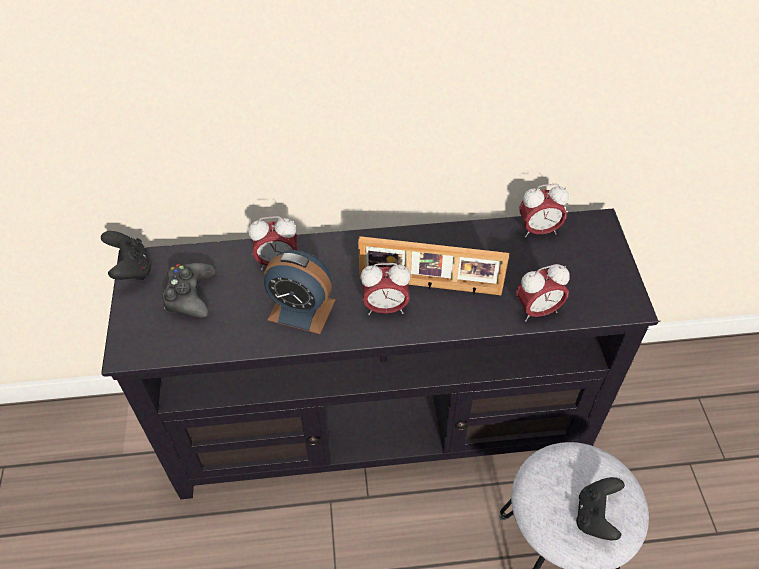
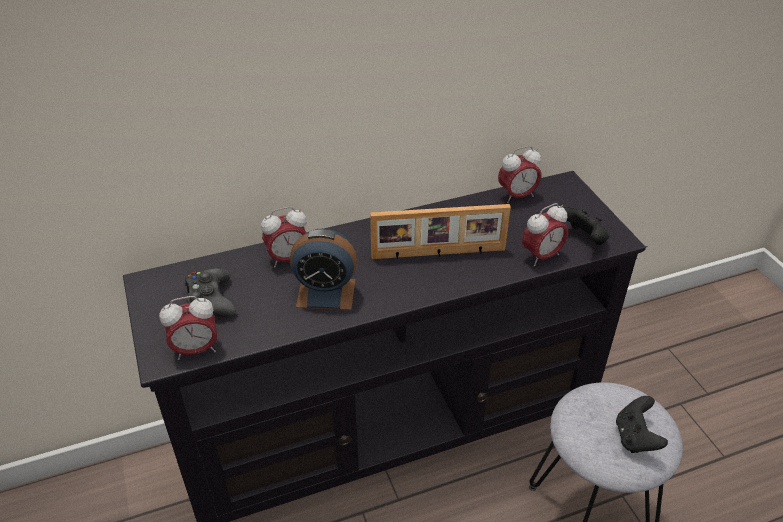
camera: 15 degrees left, 10 degrees down
black game controller [101,231,151,280] -> black game controller moved to [561,205,609,245]
alarm clock [360,263,411,315] -> alarm clock moved to [159,296,217,360]

